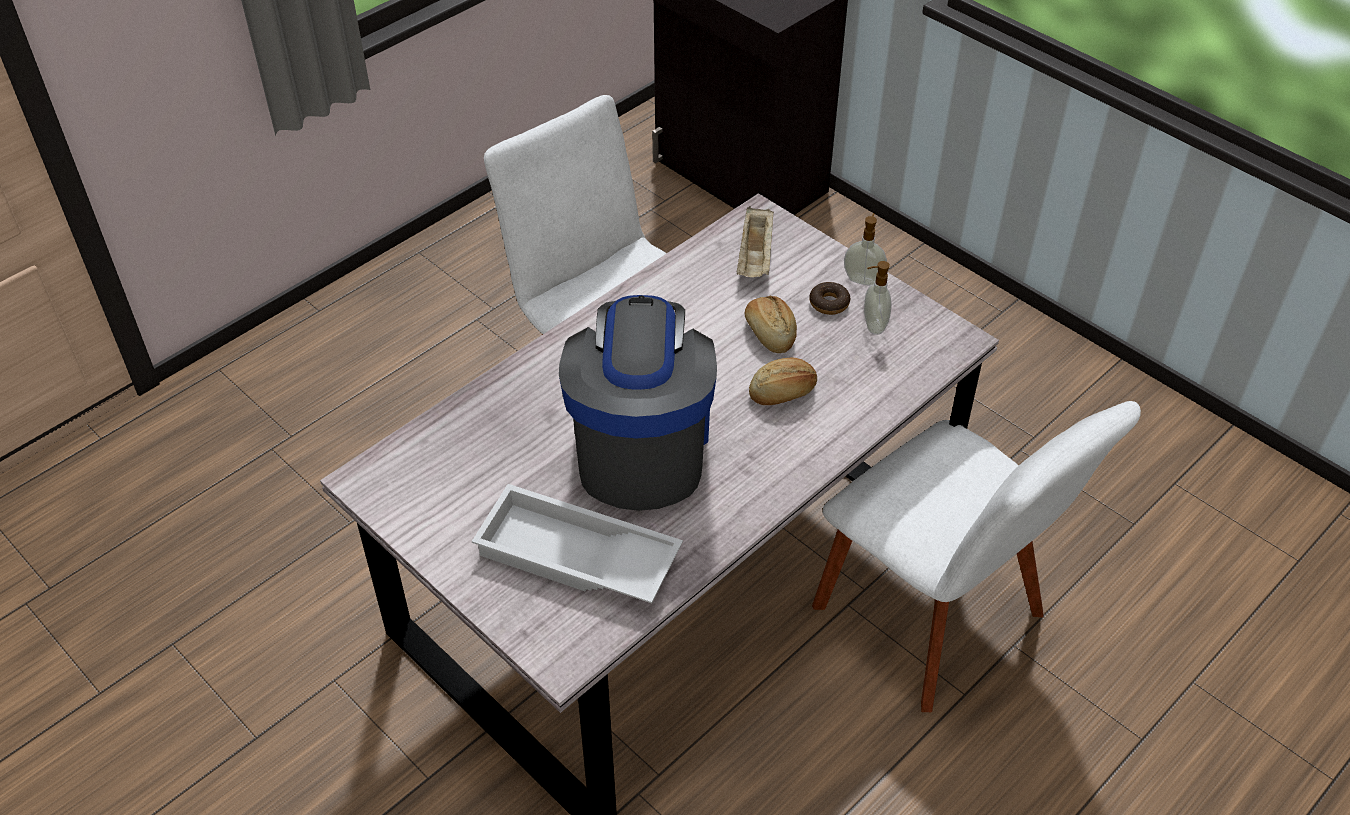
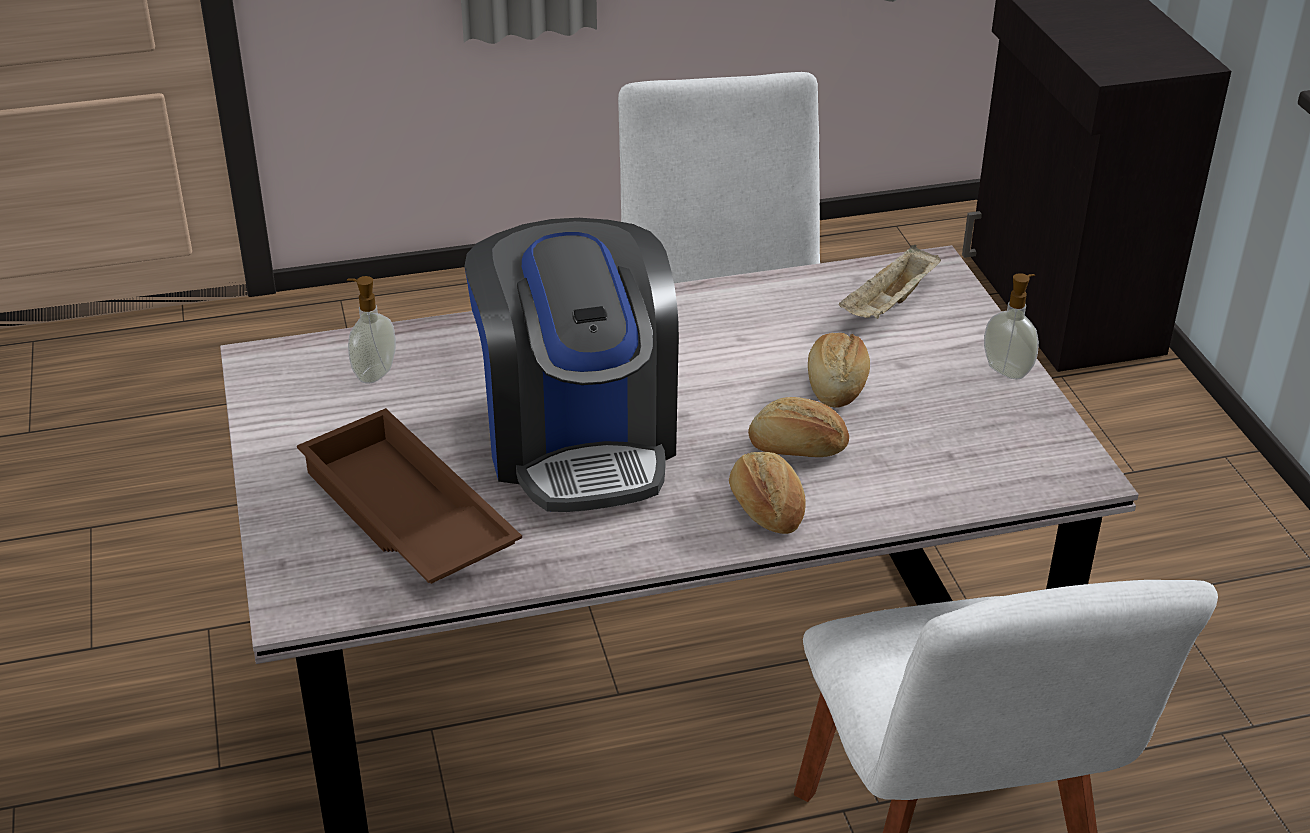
camera: 30 degrees right, 10 degrees down
white tray [472,484,683,603] -> brown tray [297,408,522,584]
coffee machine [559,295,717,511] -> coffee machine turned 135 degrees clockwise [464,218,679,512]
donut [809,282,850,315] -> none
soap dispenser [864,261,892,335] -> soap dispenser moved to [347,276,396,384]
none -> bread [729,452,806,534]

